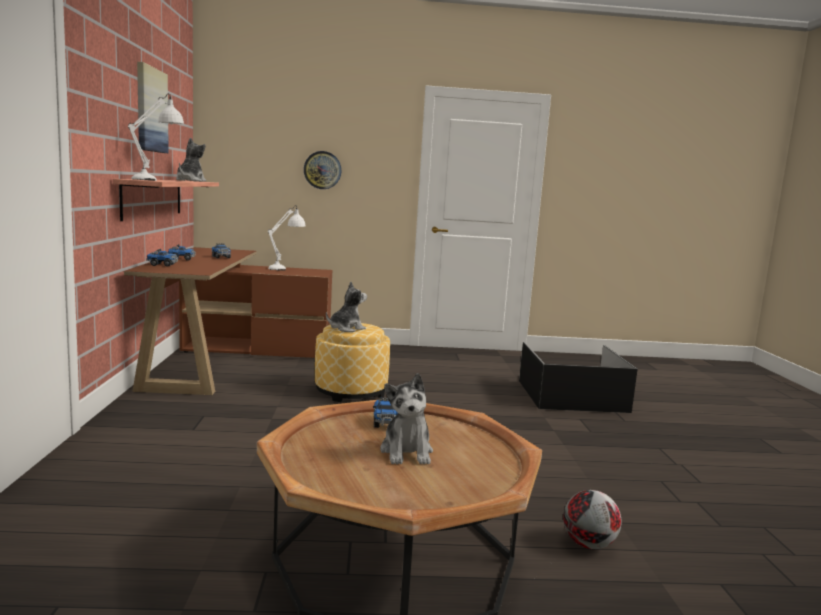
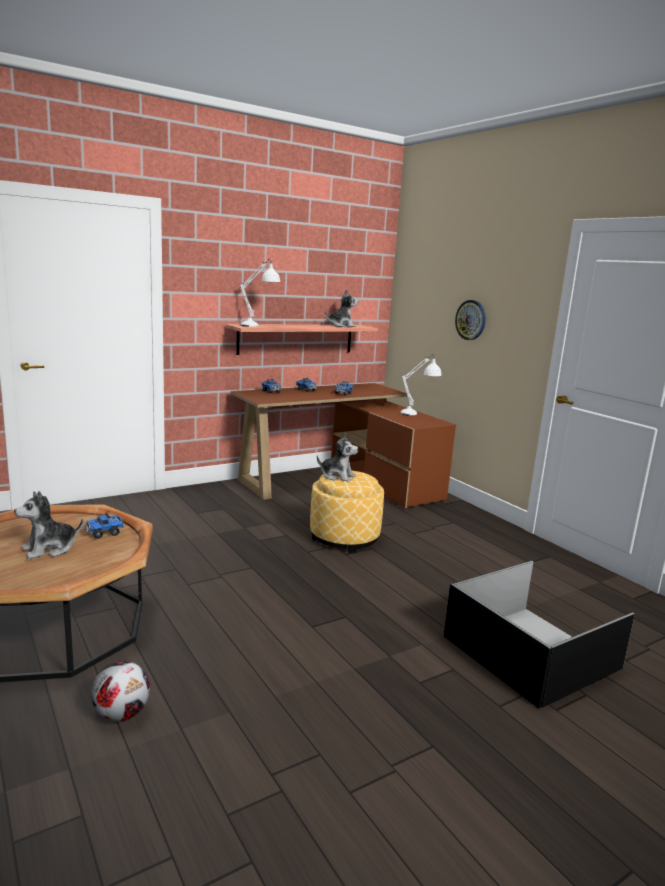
camera: 60 degrees right, 5 degrees up
picture [137,62,169,153] -> none

